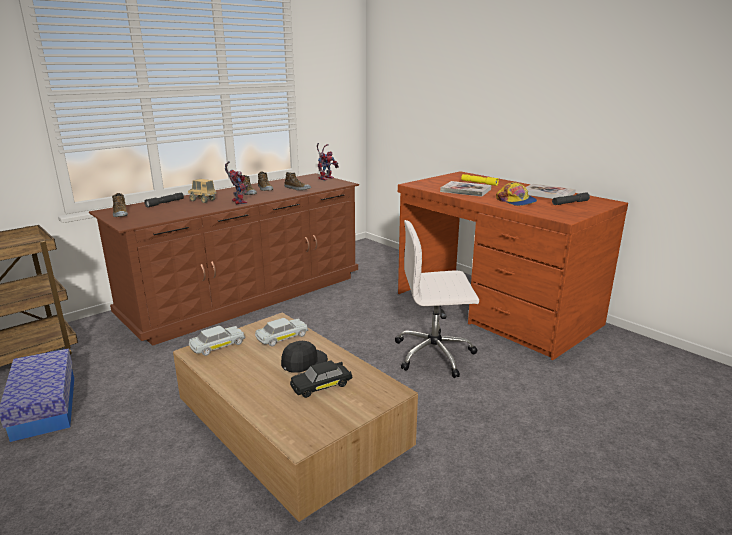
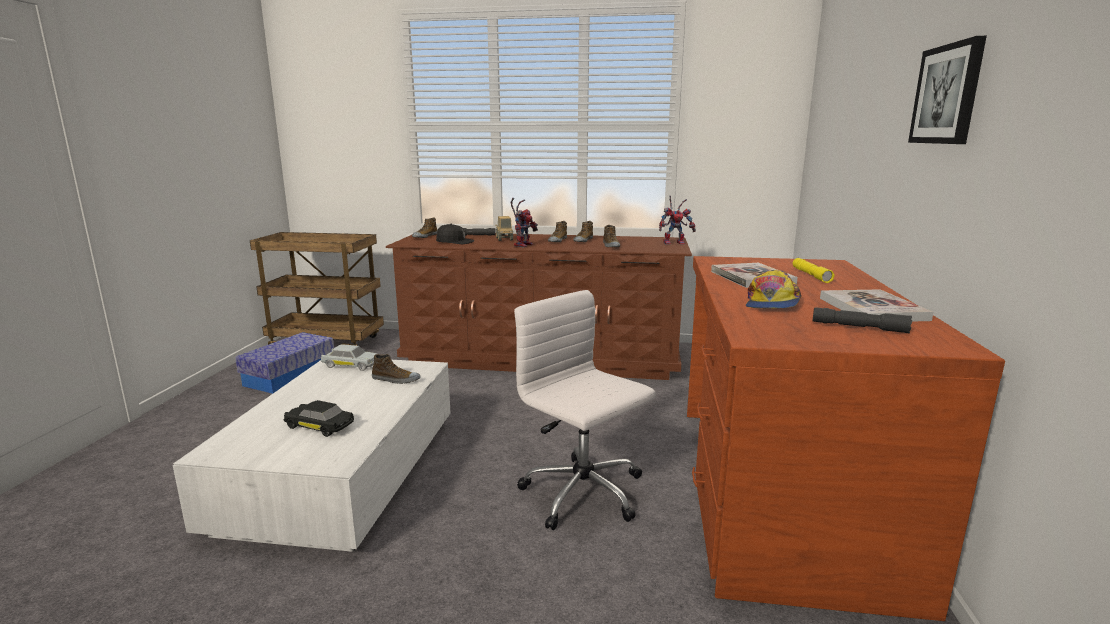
camera: 50 degrees right, 5 degrees down
brown coffee table [173,313,418,522] -> white coffee table [173,360,451,552]
white toy car [255,318,309,347] -> shoe [372,354,420,384]
black cap [281,341,328,372] -> black cap moved to [436,224,474,244]
none -> picture [908,36,987,144]

